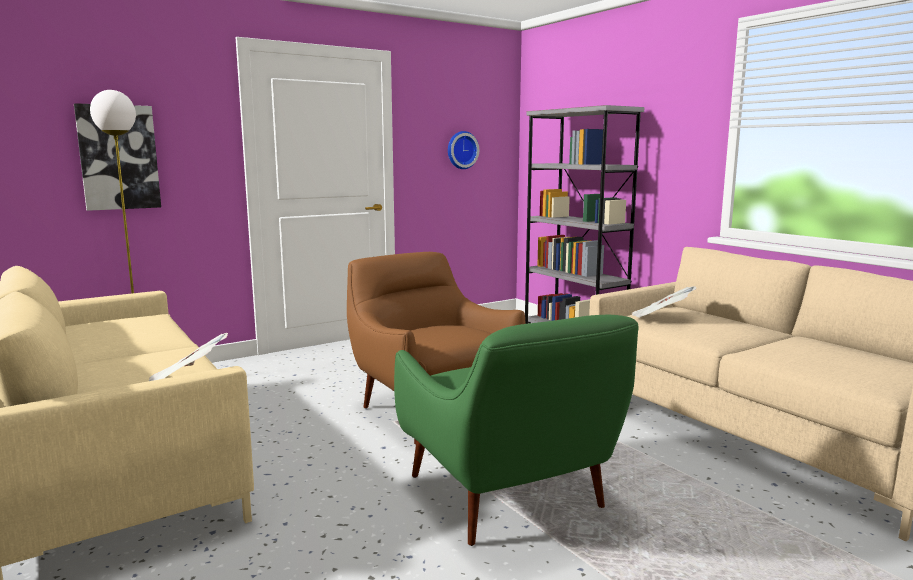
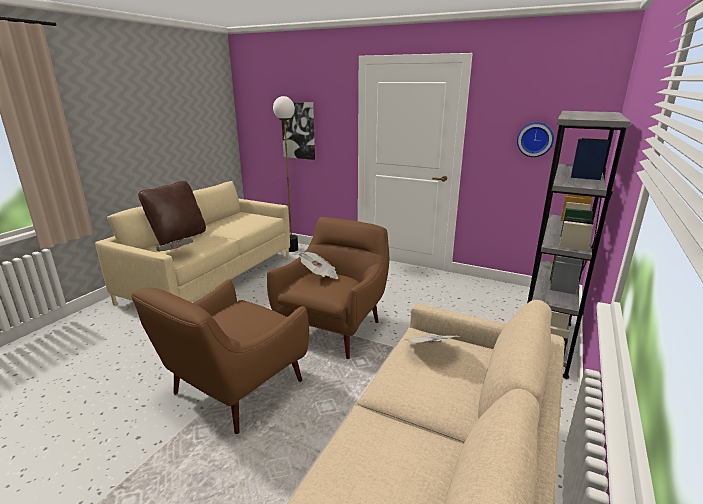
camera: 60 degrees right, 10 degrees up
green armchair [394,315,639,546] -> brown armchair [131,279,309,434]
none -> brown pillow [138,181,206,246]
none -> newspaper [298,252,338,279]

